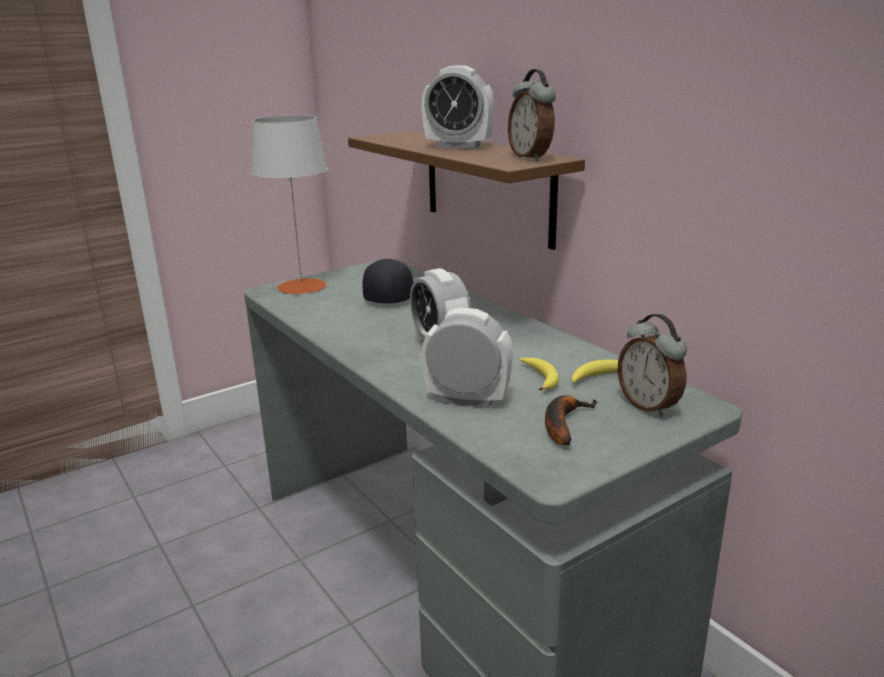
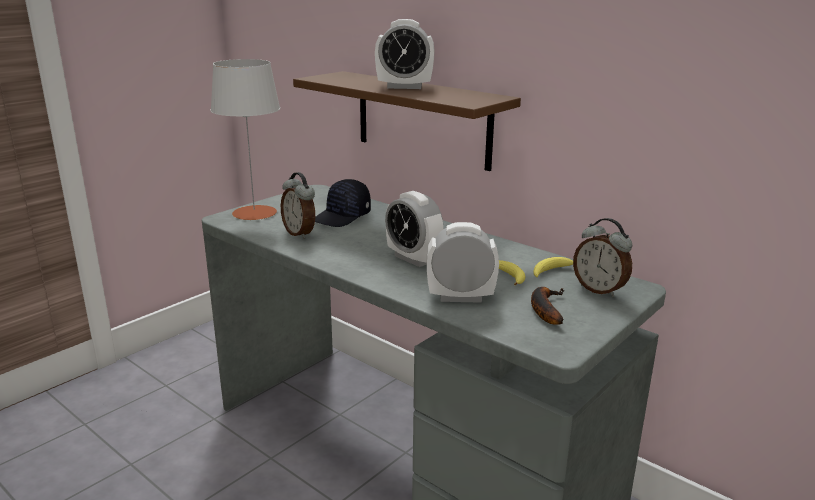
camera: 15 degrees left, 0 degrees up
black cap [362,259,413,304] -> black cap turned 150 degrees counterclockwise [315,179,371,227]
alarm clock [508,69,556,161] -> alarm clock moved to [281,172,315,239]

